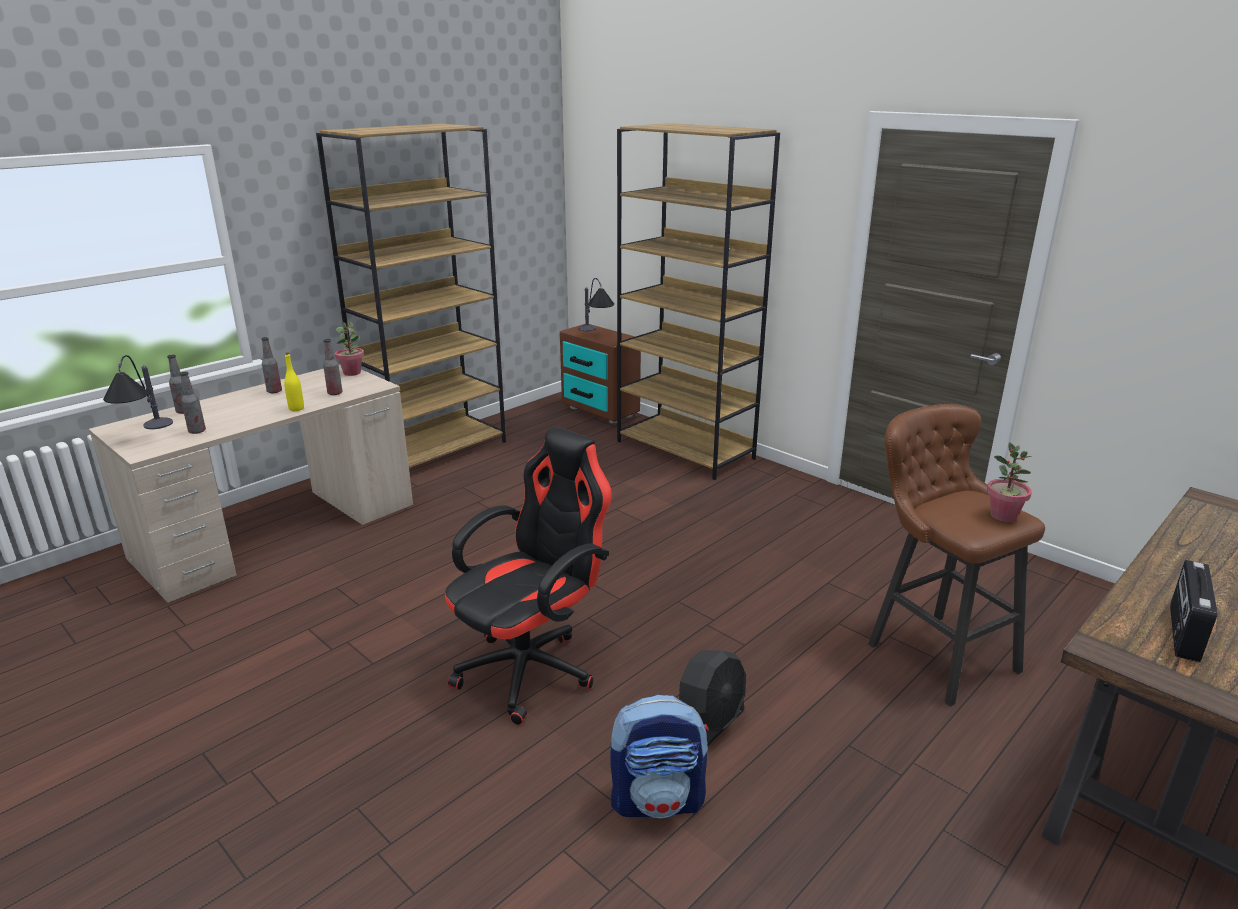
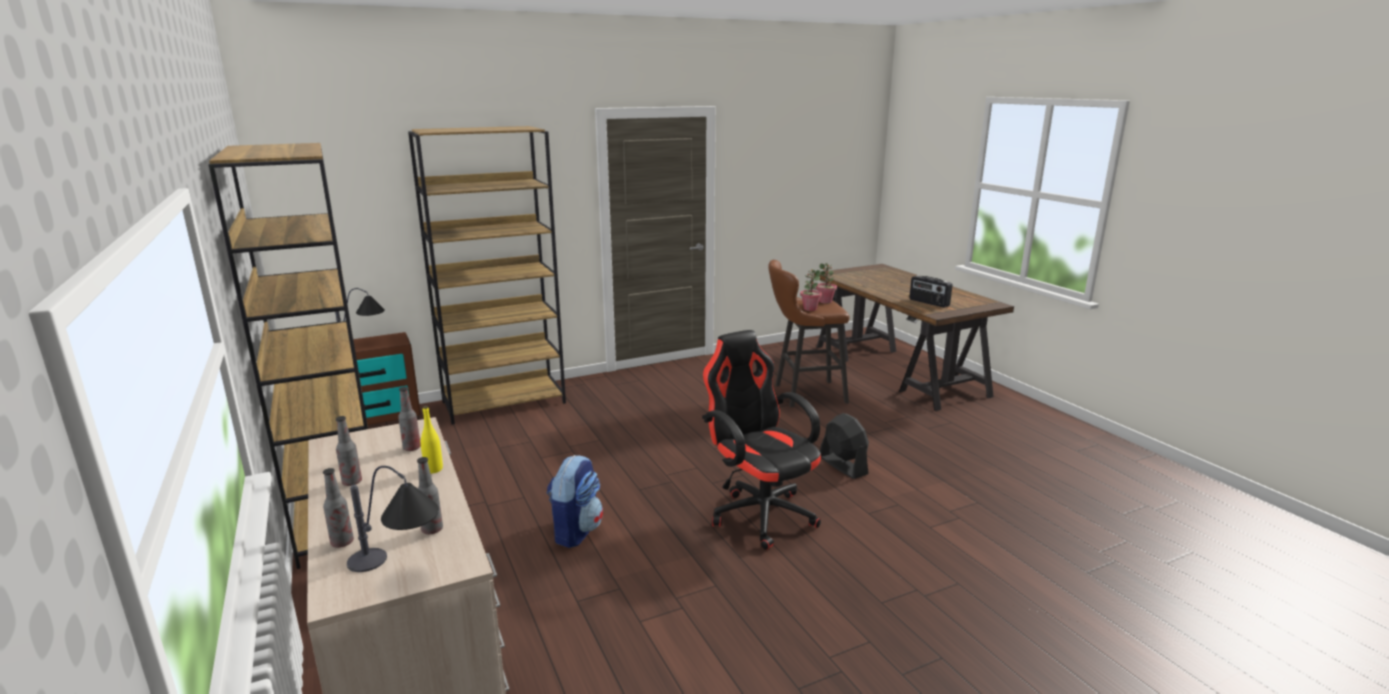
camera: 70 degrees left, 5 degrees down
potted plant [335,322,364,376] -> potted plant moved to [800,269,822,311]
backpack [611,694,709,818] -> backpack moved to [547,455,603,548]

